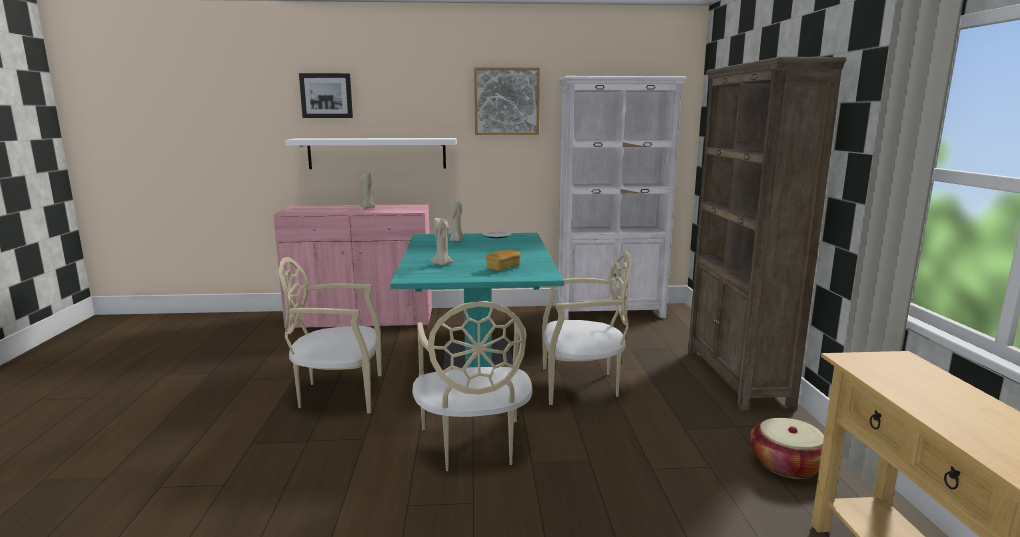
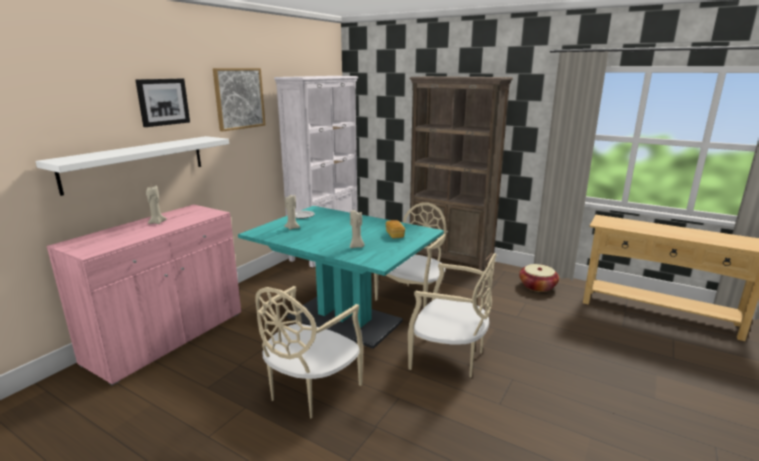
camera: 55 degrees left, 5 degrees up
picture [299,73,353,118] -> picture moved to [135,79,190,127]

